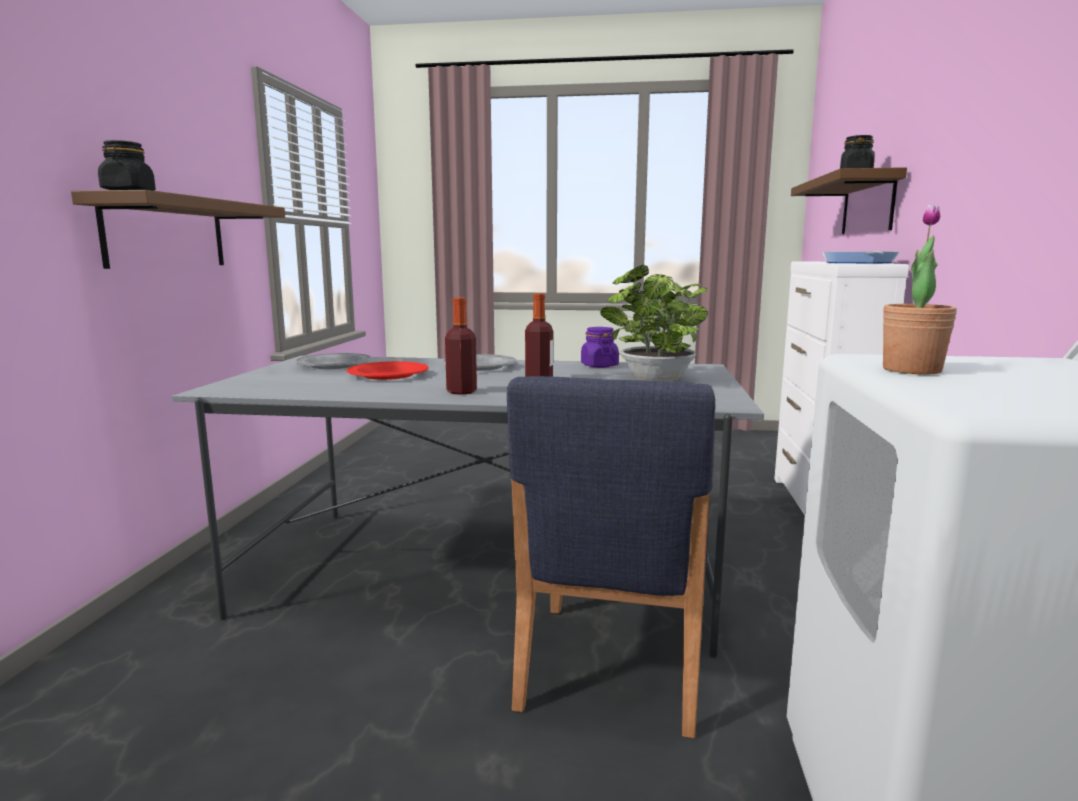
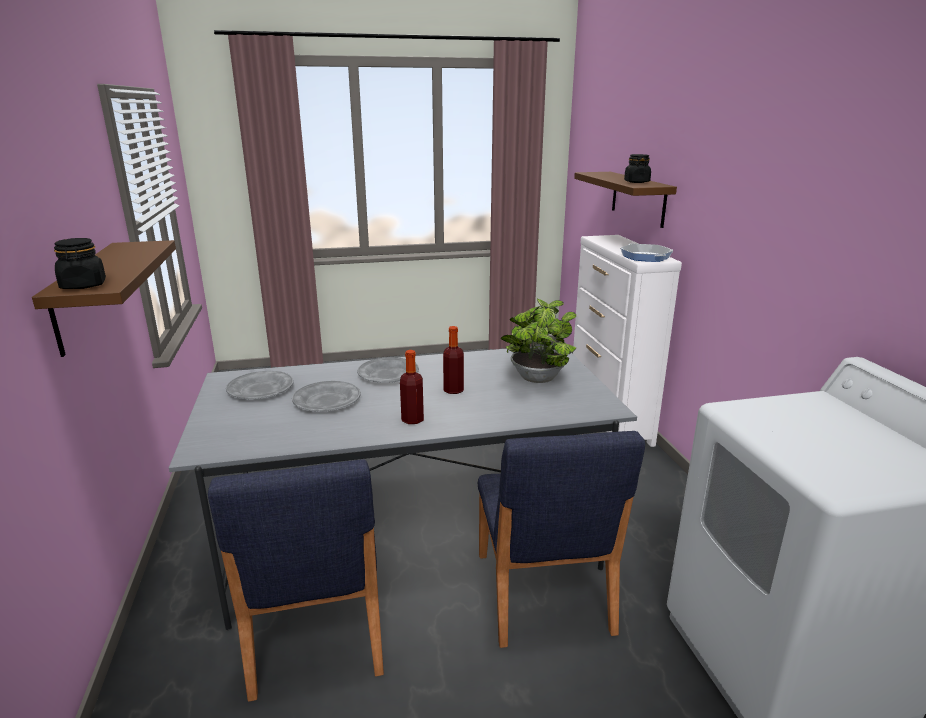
camera: 20 degrees left, 10 degrees up
red plate [347,361,429,380] -> grey plate [292,381,361,411]
purple jar [581,327,619,368] -> none
potted plant [883,205,957,375] -> none
none -> blue chair [208,459,384,702]

